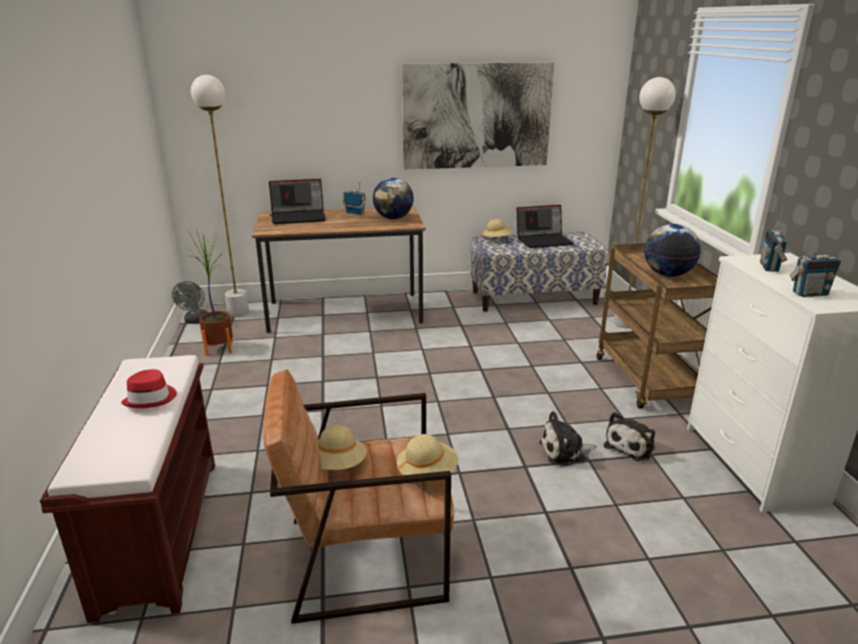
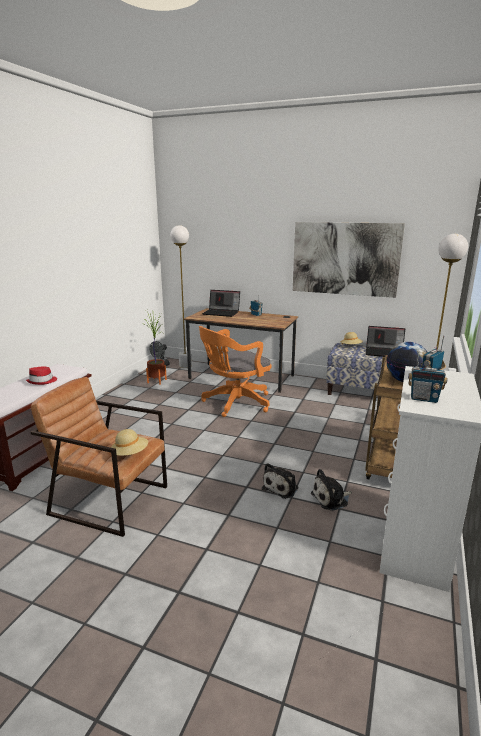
camera: 30 degrees right, 5 degrees down
beige hat [318,425,367,470] -> none
globe [373,178,414,219] -> none
plush toy [539,411,596,466] -> plush toy turned 75 degrees counterclockwise [262,463,298,499]
none -> orange office chair [199,326,272,417]

